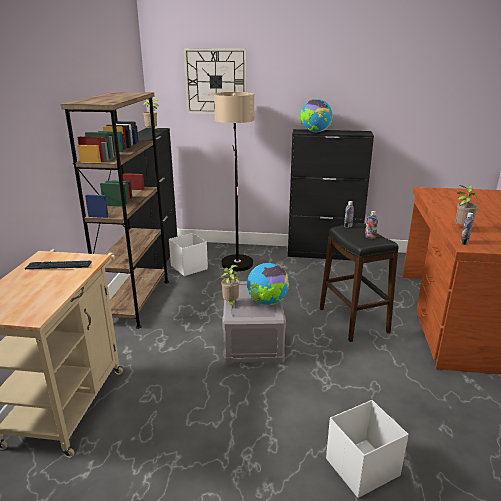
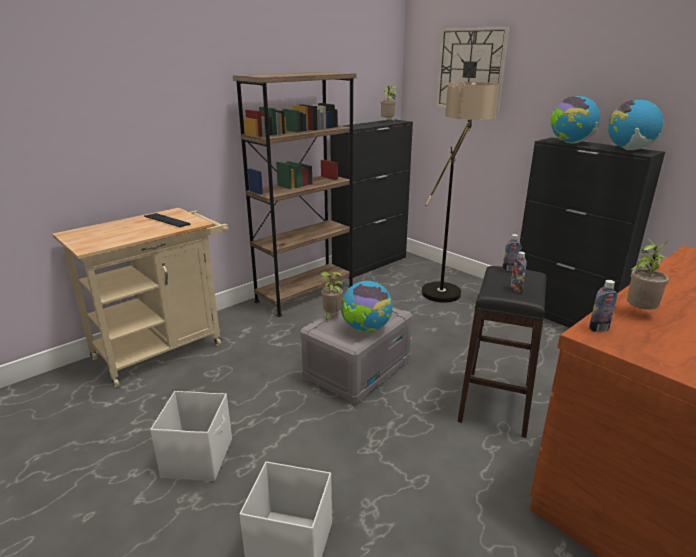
camera: 40 degrees right, 0 degrees up
white storage box [169,233,208,276] -> white storage box moved to [150,391,232,481]
none -> globe [608,99,663,150]

